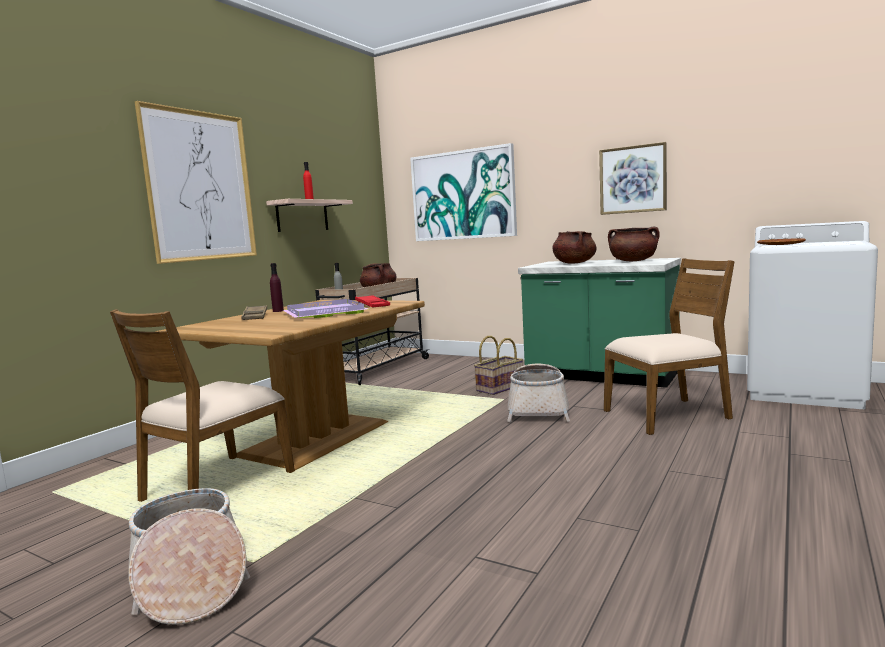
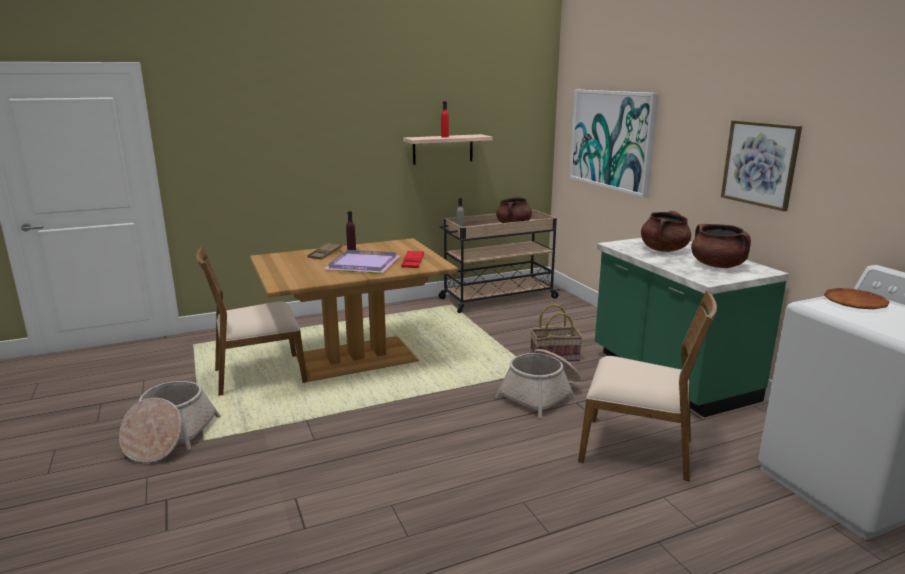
camera: 35 degrees right, 10 degrees up
picture [134,101,257,264] -> none

